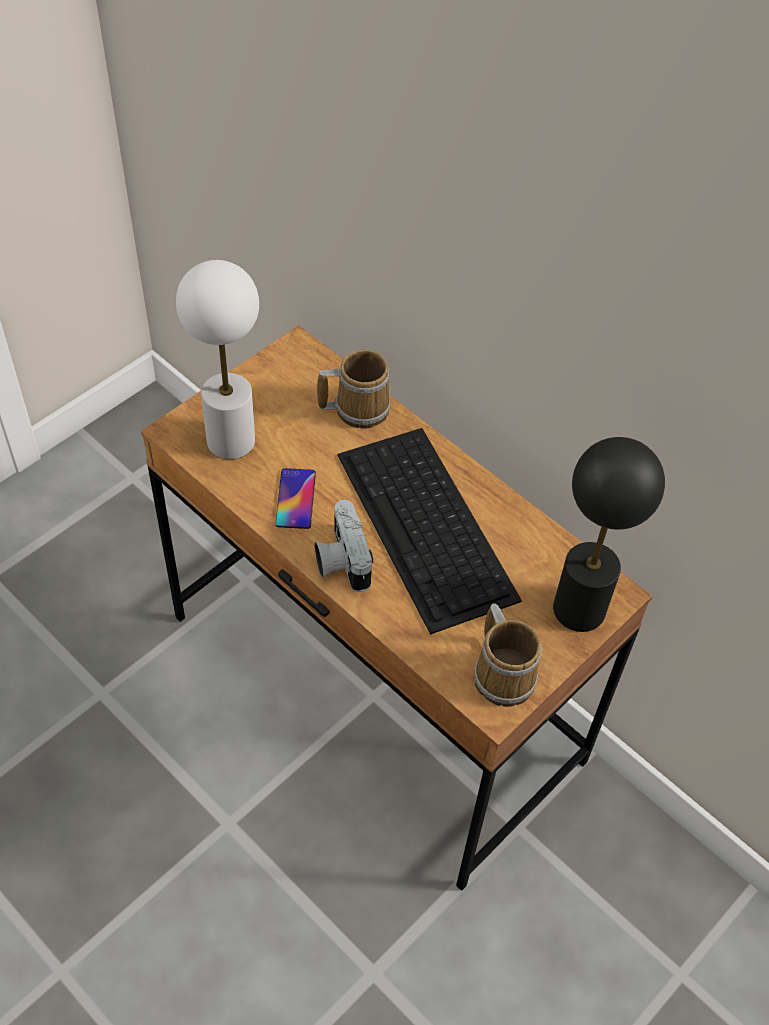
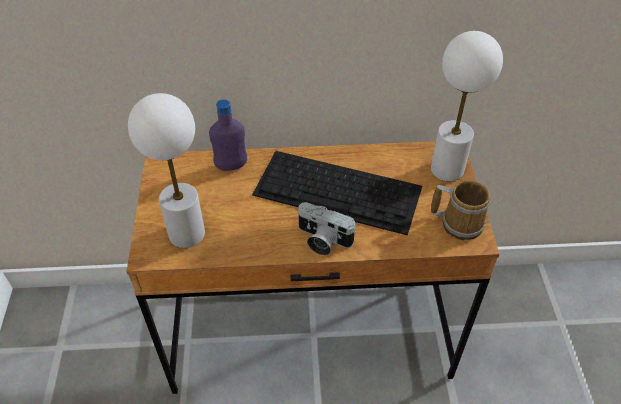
camera: 45 degrees left, 5 degrees down
phone [275,468,316,529] -> none
mug [317,349,391,429] -> purple bottle [209,99,247,171]
black table lamp [553,437,665,632] -> white table lamp [431,31,503,182]

